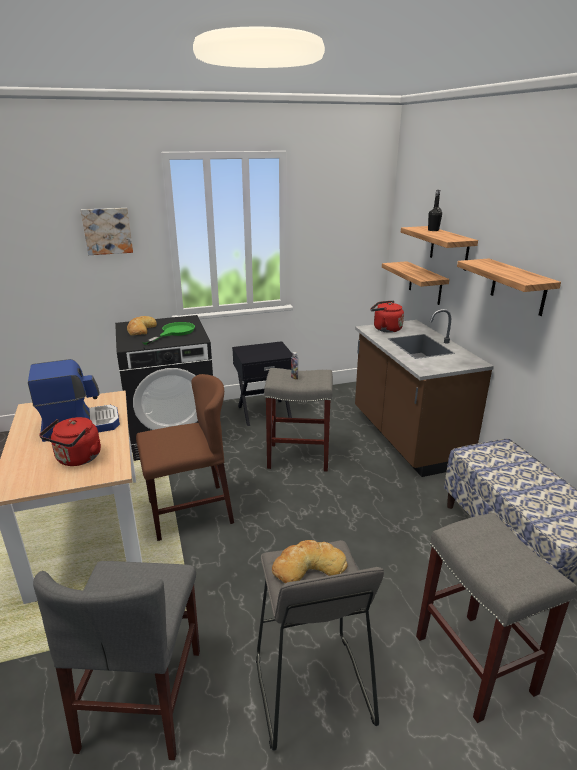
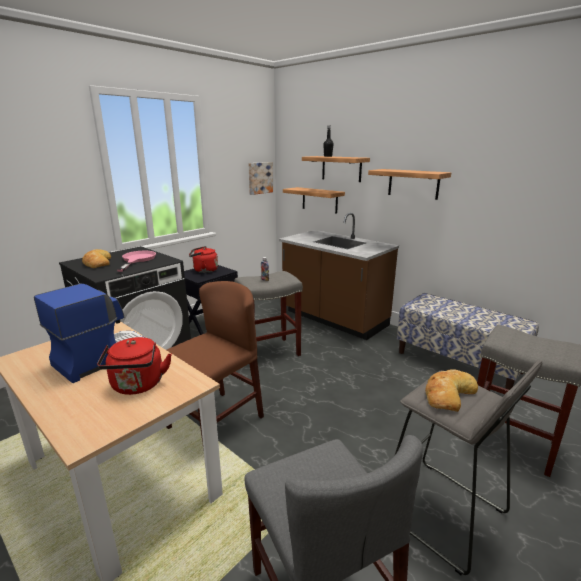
camera: 30 degrees left, 5 degrees down
picture [81,208,133,255] -> picture moved to [249,162,273,195]
green frying pan [143,322,195,345] -> pink frying pan [117,251,156,272]
red kettle [370,301,404,333] -> red kettle moved to [189,246,218,273]

